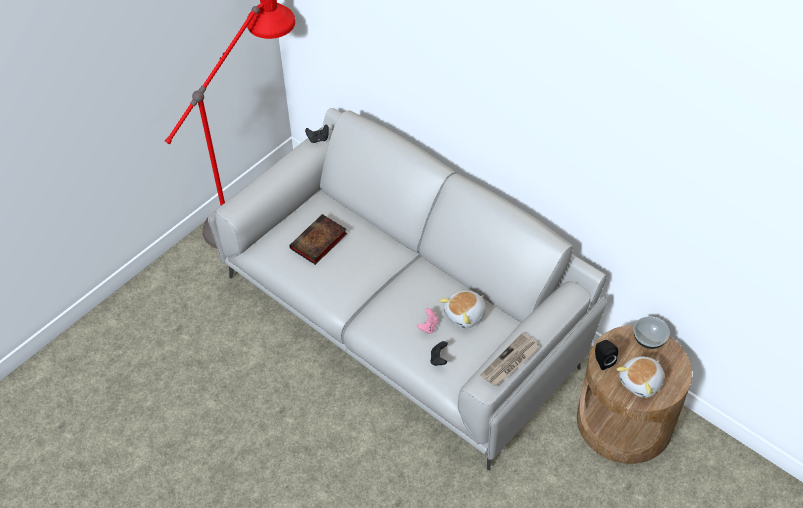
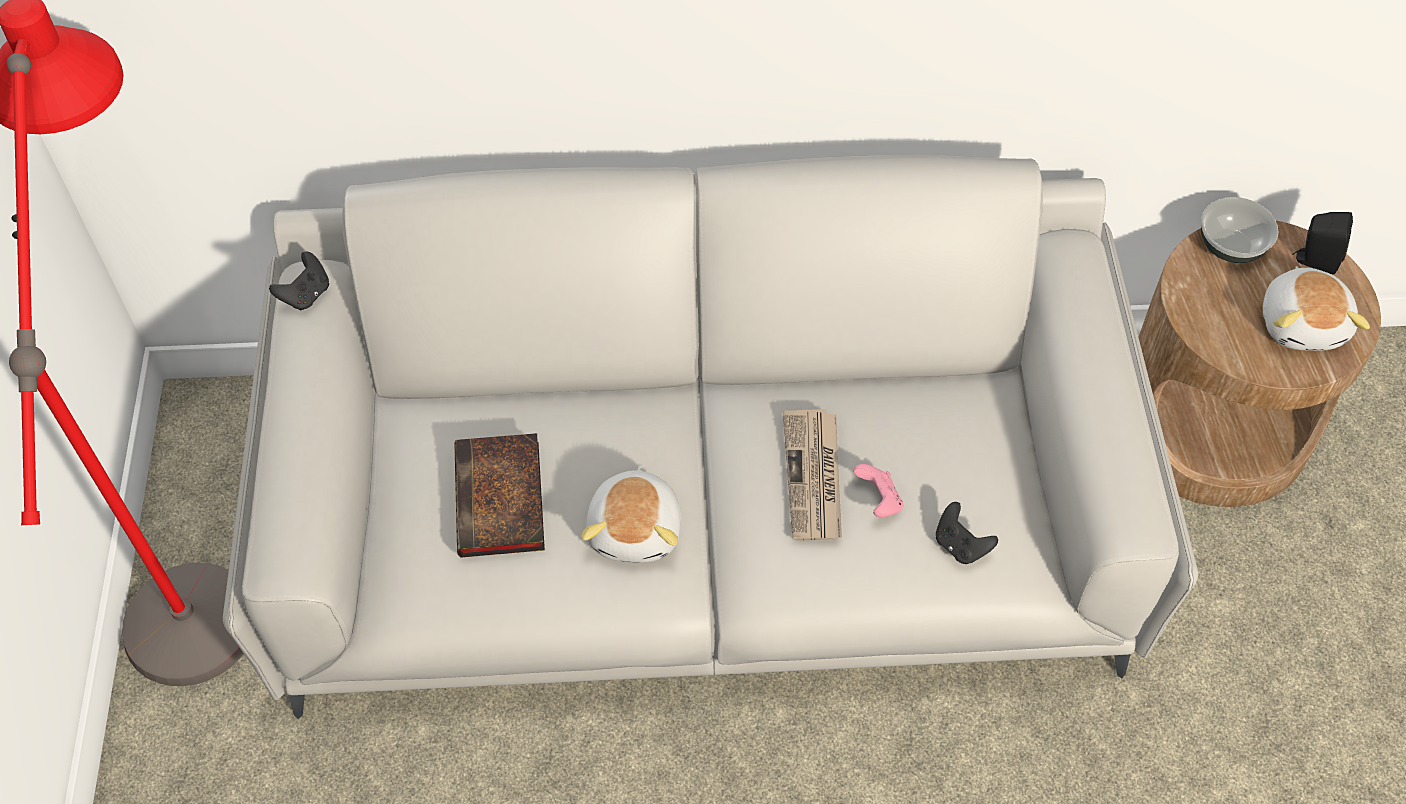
camera: 45 degrees left, 5 degrees up
plush toy [439,290,486,328] -> plush toy moved to [581,466,681,563]
newspaper [481,333,540,386] -> newspaper moved to [783,409,842,541]
black speaker [595,340,618,370] -> black speaker moved to [1292,212,1353,275]

